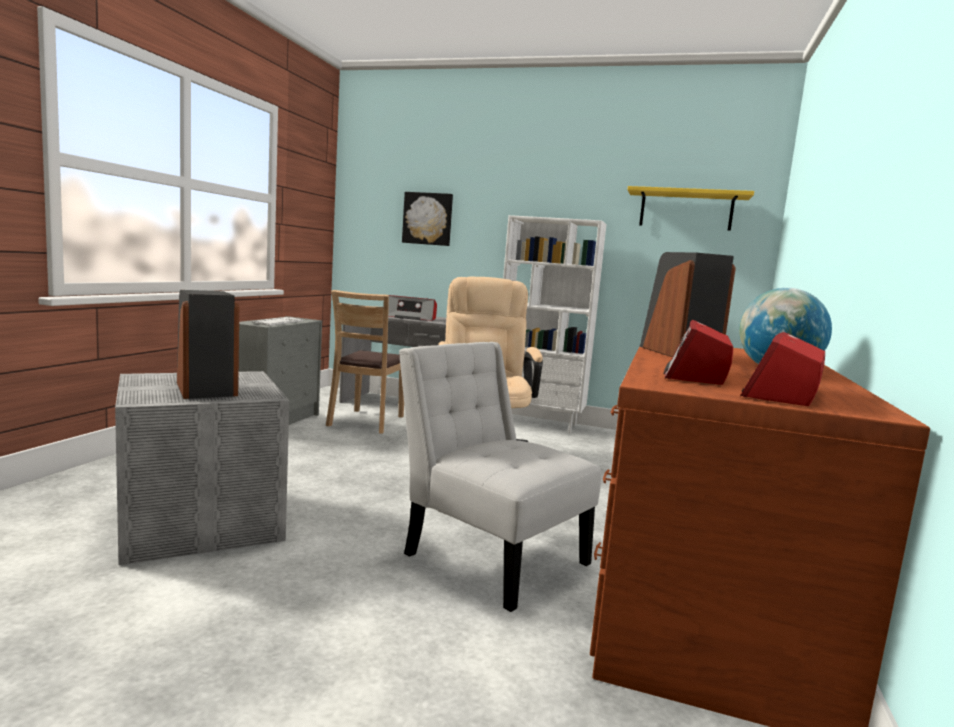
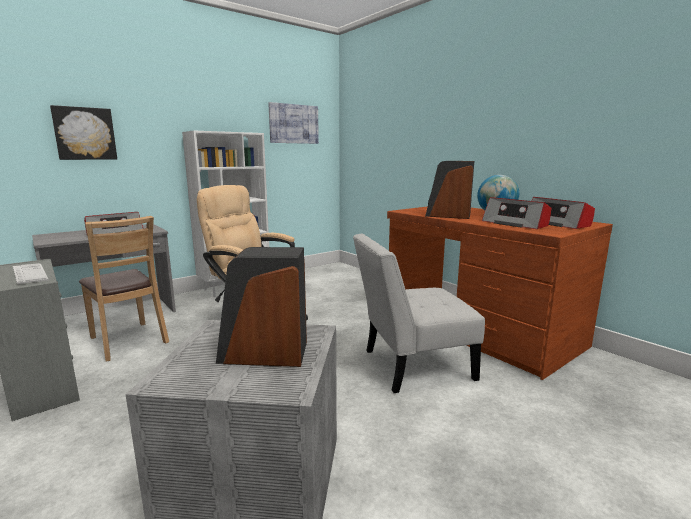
camera: 55 degrees left, 5 degrees up
yellow shelf [628,186,754,231] -> picture [268,102,319,144]

